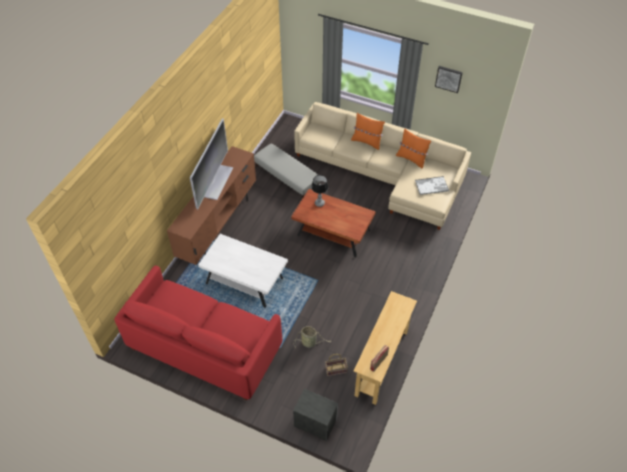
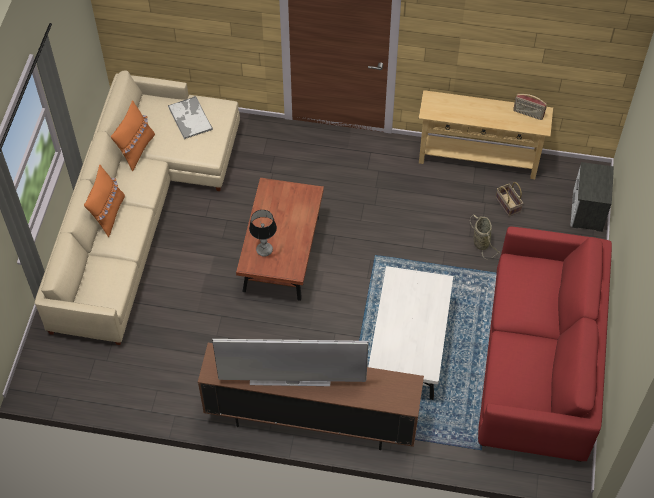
camera: 105 degrees left, 5 degrees up
grey ottoman [254,144,320,199] -> none
picture [435,66,463,93] -> none

